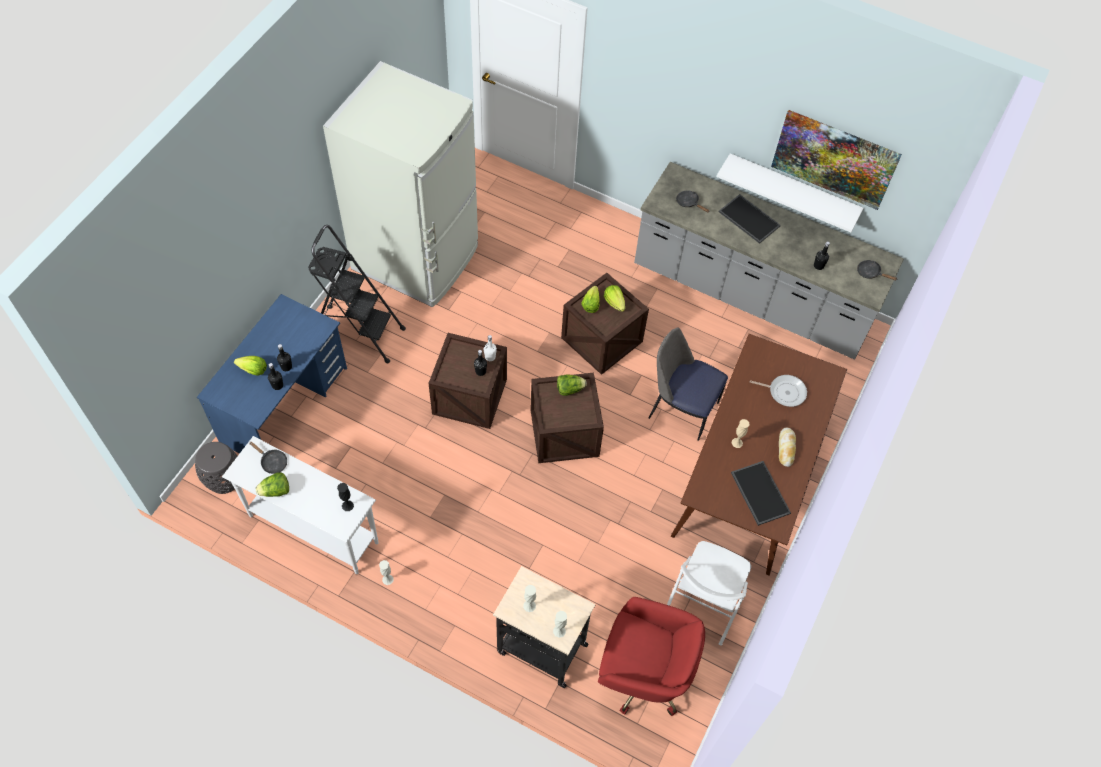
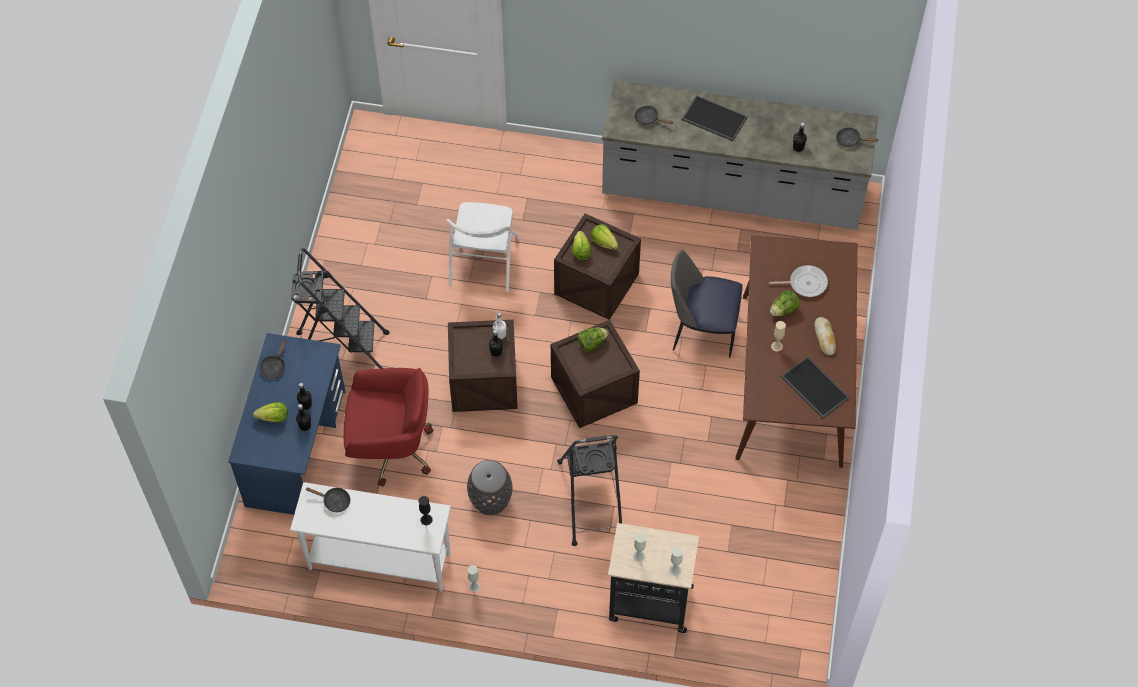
camera: 15 degrees left, 0 degrees up
grey stool [195,442,237,494] -> grey stool moved to [467,460,512,515]
lettuce [256,472,289,497] -> lettuce moved to [770,290,800,316]
white fridge [323,61,478,307] -> none
red office chair [598,597,705,716] -> red office chair moved to [344,368,433,487]
white chair [667,541,751,646] -> white chair moved to [446,202,519,292]
white shelf [717,153,863,232] -> none
picture [771,110,902,210] -> none
none -> black frying pan [260,339,287,379]
none -> step ladder [557,435,622,546]

